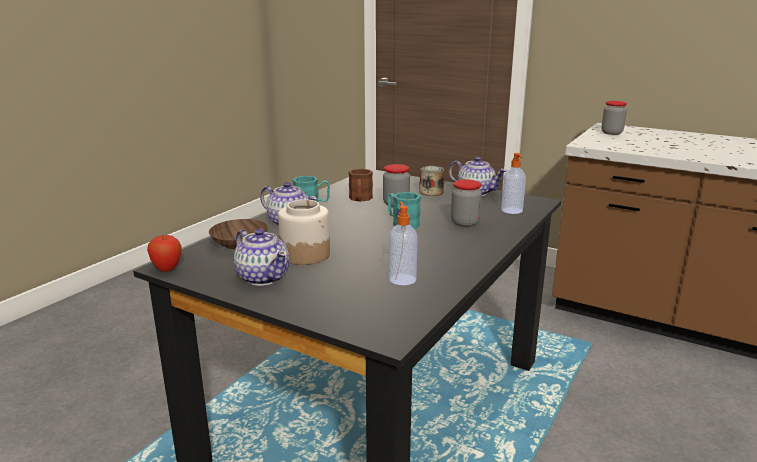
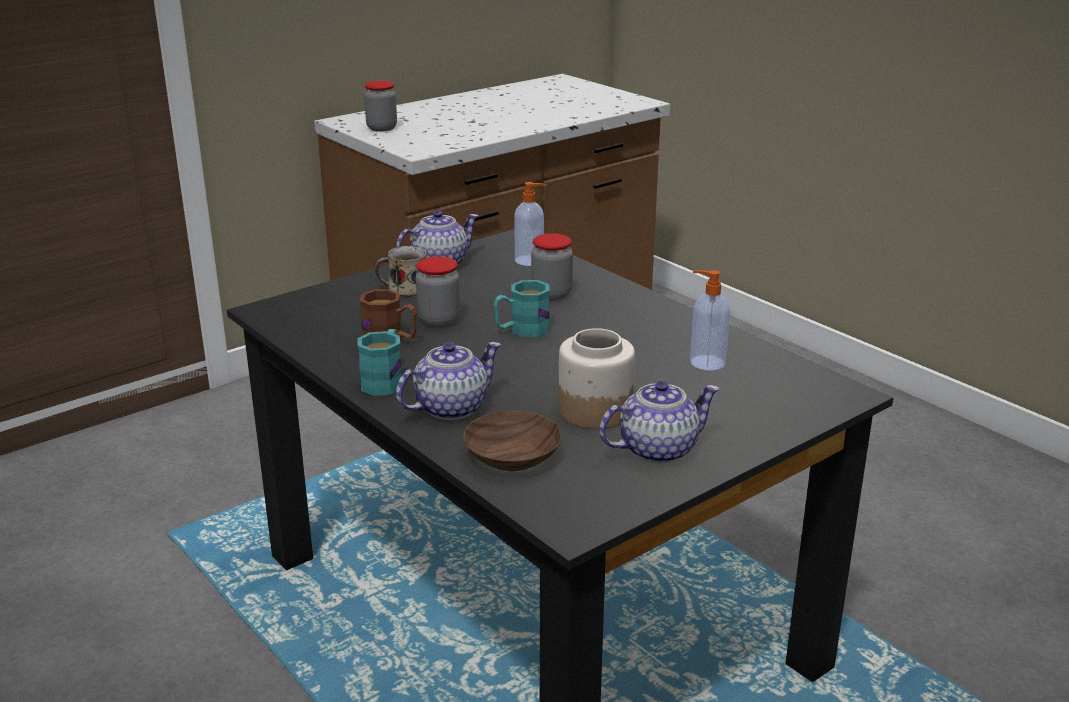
camera: 70 degrees left, 5 degrees up
apple [147,235,182,272] -> none

